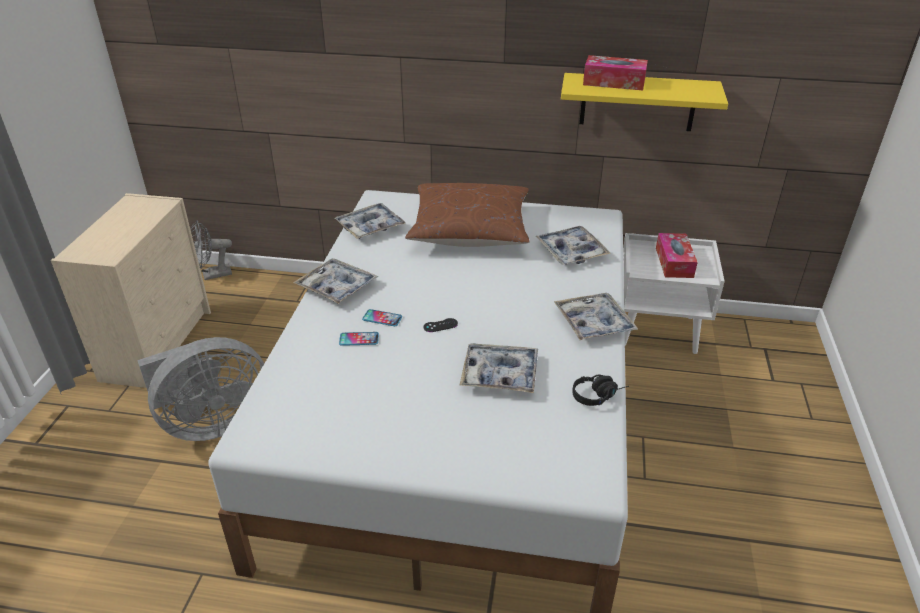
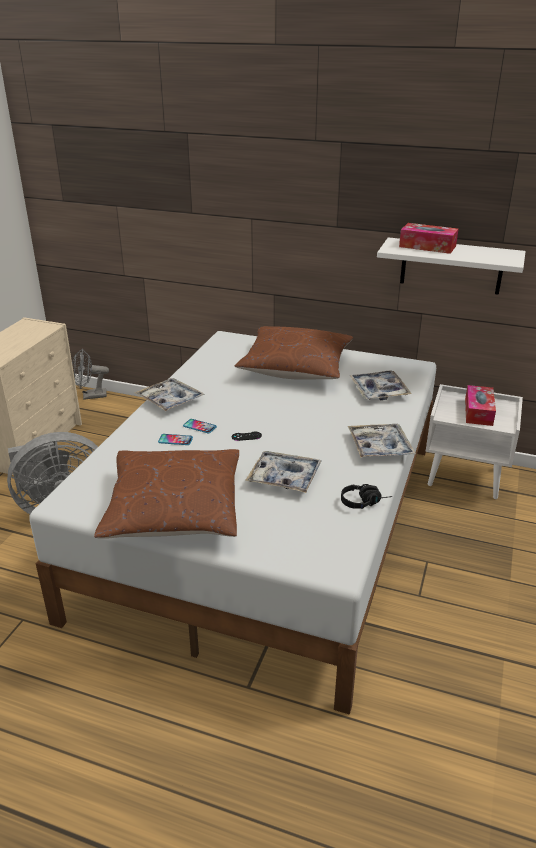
camera: 10 degrees right, 5 degrees down
tray [335,203,405,239] -> none
yellow shelf [561,73,728,131] -> white shelf [377,237,526,295]
none -> brown pillow [94,449,239,539]

